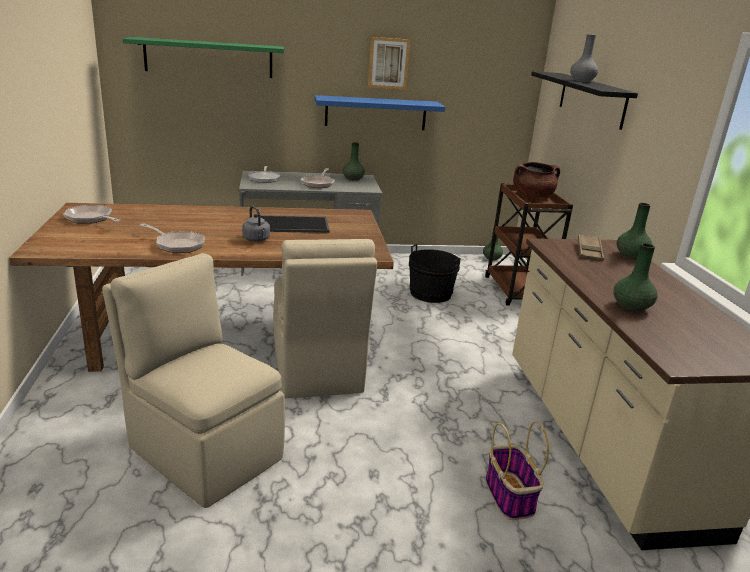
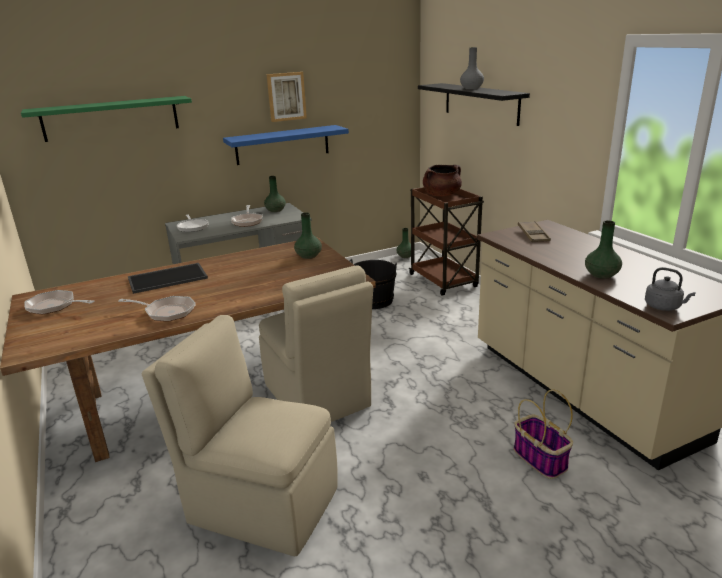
camera: 15 degrees left, 0 degrees up
grey kettle [242,206,270,242] -> grey kettle moved to [645,267,696,311]
tray [260,215,330,233] -> tray moved to [128,263,208,294]
green vase [617,203,653,260] -> green vase moved to [294,212,322,259]

